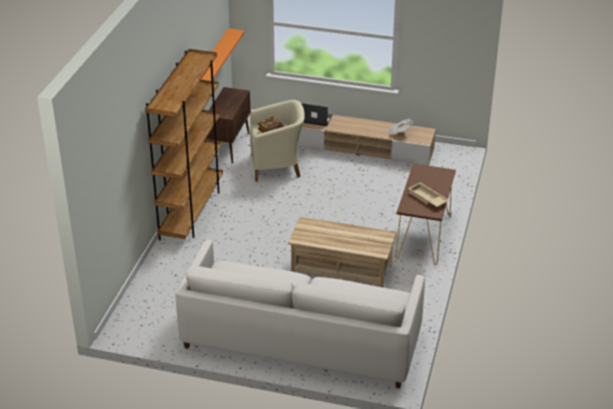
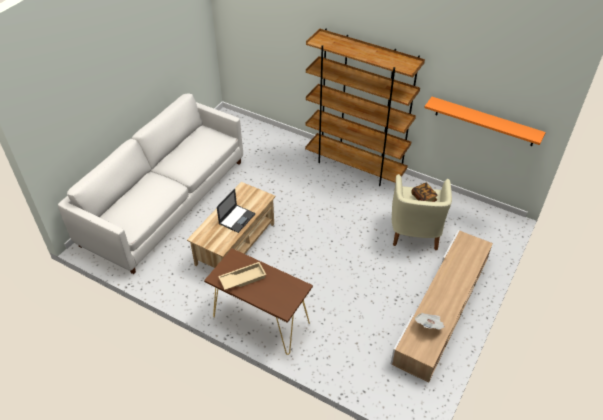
camera: 105 degrees right, 10 degrees up
brown cabinet [206,87,250,163] -> none
laptop [301,103,333,126] -> laptop moved to [217,189,255,233]

